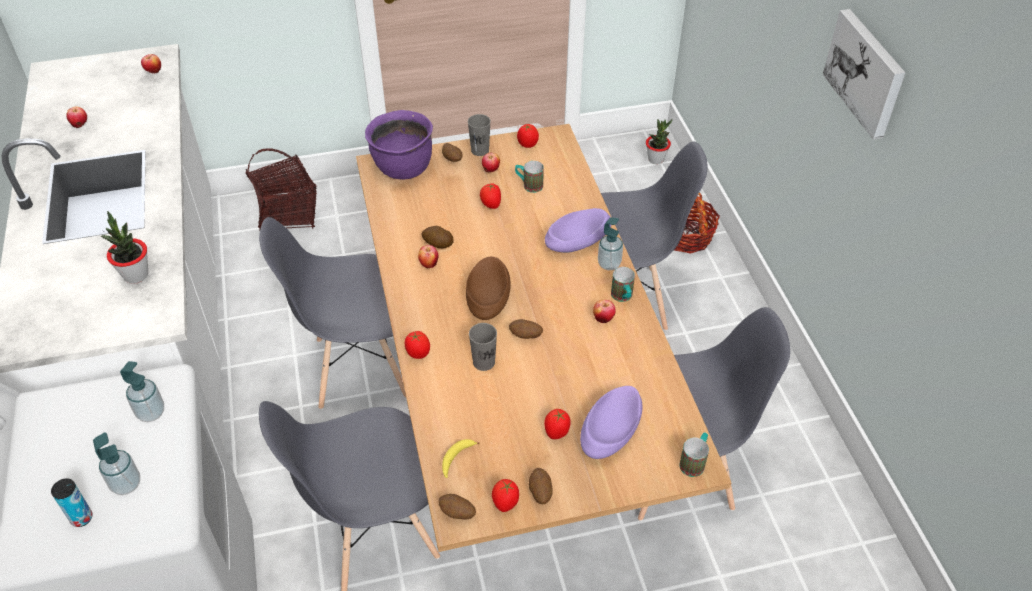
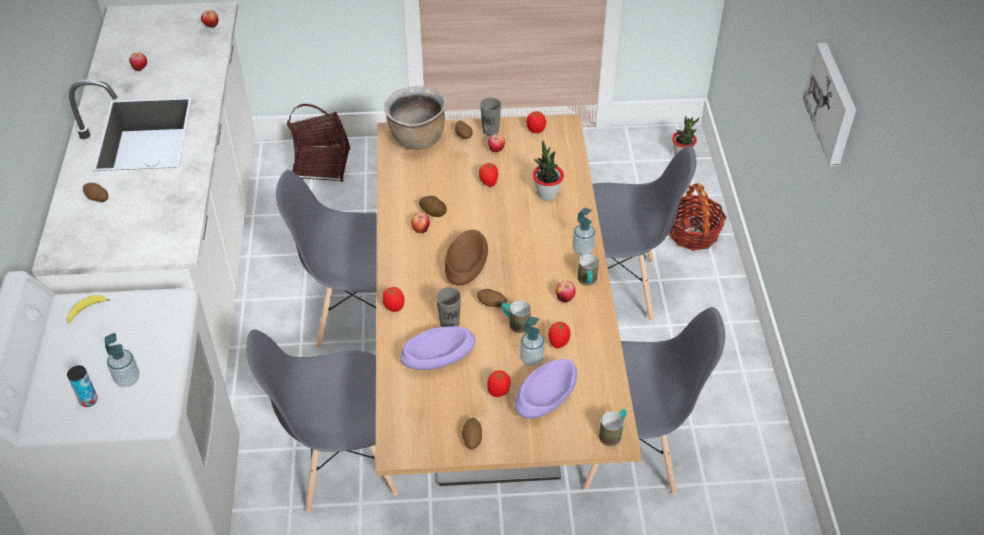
camera: 10 degrees right, 0 degrees up
potted plant [101,211,148,284] -> potted plant moved to [533,140,564,201]
soap dispenser [120,361,164,422] -> soap dispenser moved to [520,317,545,366]
purple cooking pot [365,110,433,179] -> brown cooking pot [384,86,446,150]
potato [439,494,476,520] -> potato moved to [83,183,108,202]
banana [442,439,480,478] -> banana moved to [68,295,110,323]
tomato [492,479,519,512] -> tomato moved to [548,322,570,348]
mug [515,161,544,193] -> mug moved to [501,300,531,333]
purple bowl [545,208,611,253] -> purple bowl moved to [400,326,476,370]

